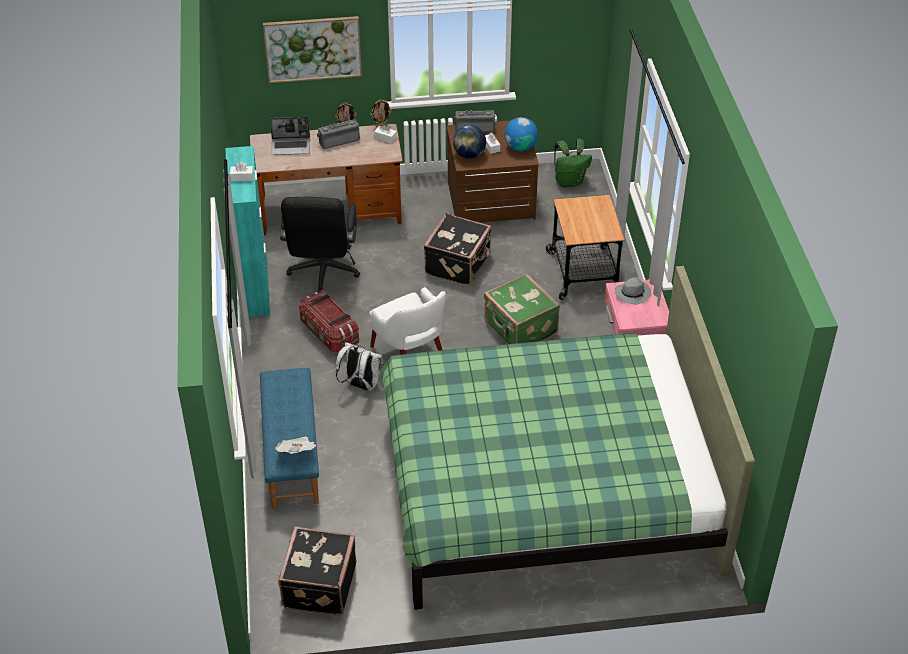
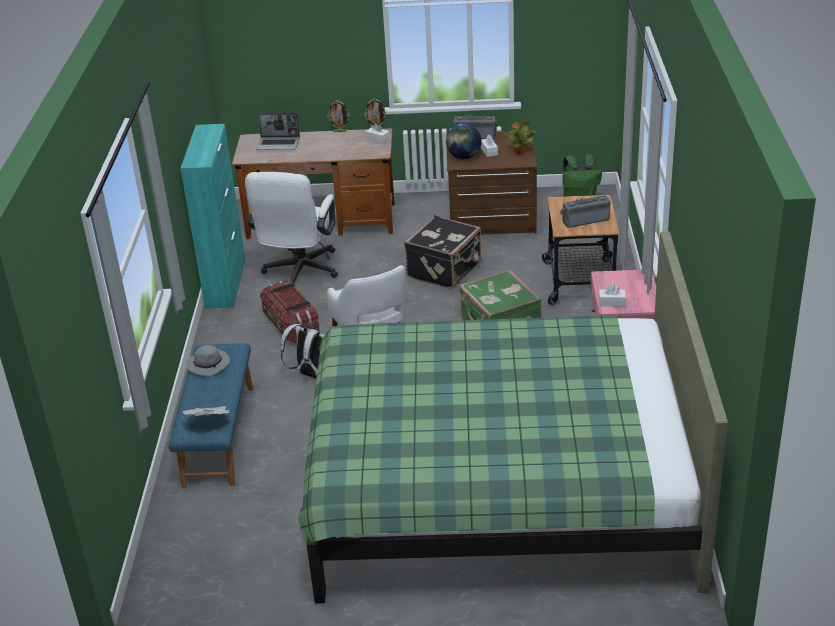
camera: 10 degrees right, 10 degrees down
white tissue box [230,162,254,181] -> white tissue box moved to [599,284,626,307]
picture [263,16,362,83] -> none
black suitcase [278,526,356,615] -> none
black office chair [280,197,360,292] -> white office chair [245,172,338,286]
radio [317,119,360,149] -> radio moved to [560,195,610,228]
globe [505,117,538,151] -> potted plant [504,120,537,155]
grey hat [615,277,651,304] -> grey hat moved to [186,345,230,376]

